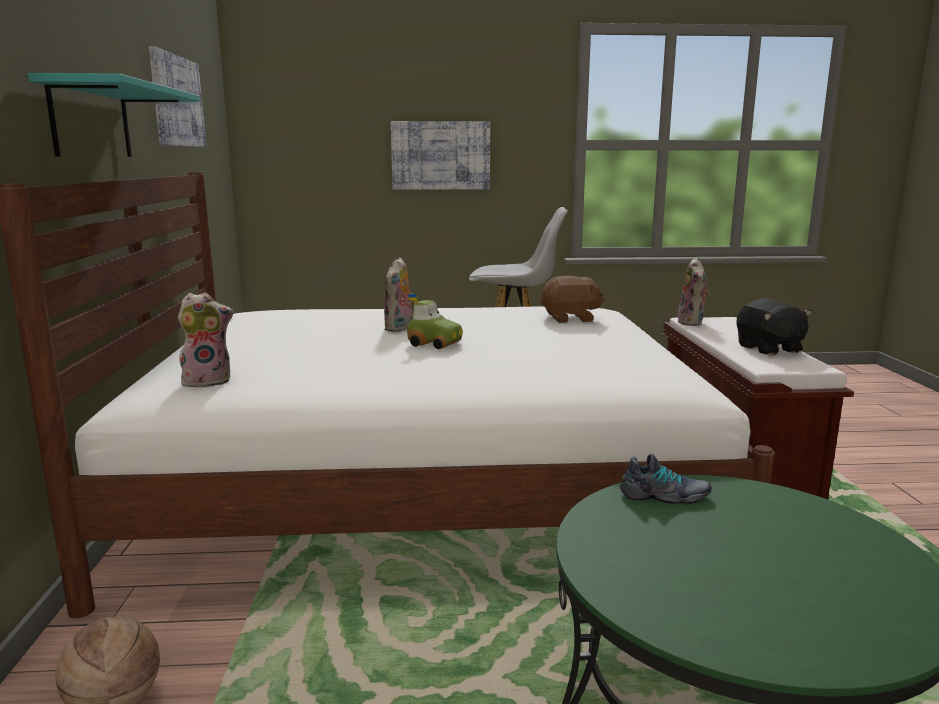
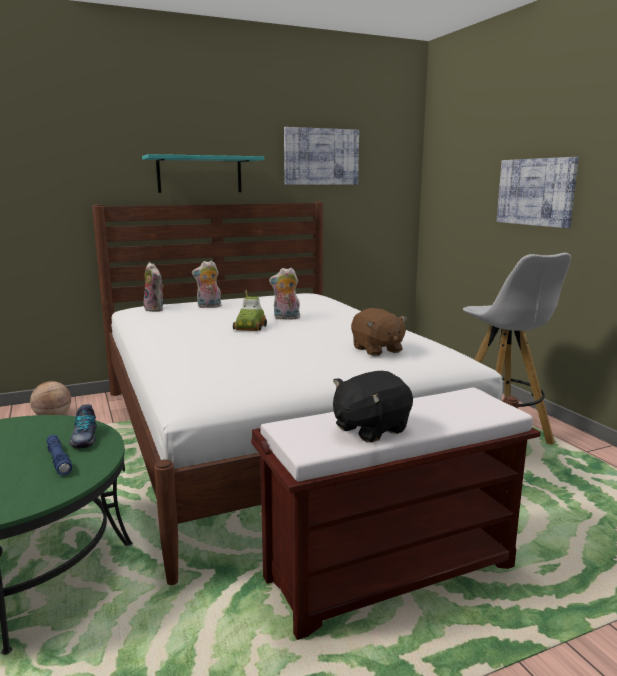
camera: 70 degrees right, 0 degrees up
plush toy [677,258,710,326] -> plush toy moved to [192,260,221,308]
none -> blue flashlight [47,435,72,476]

